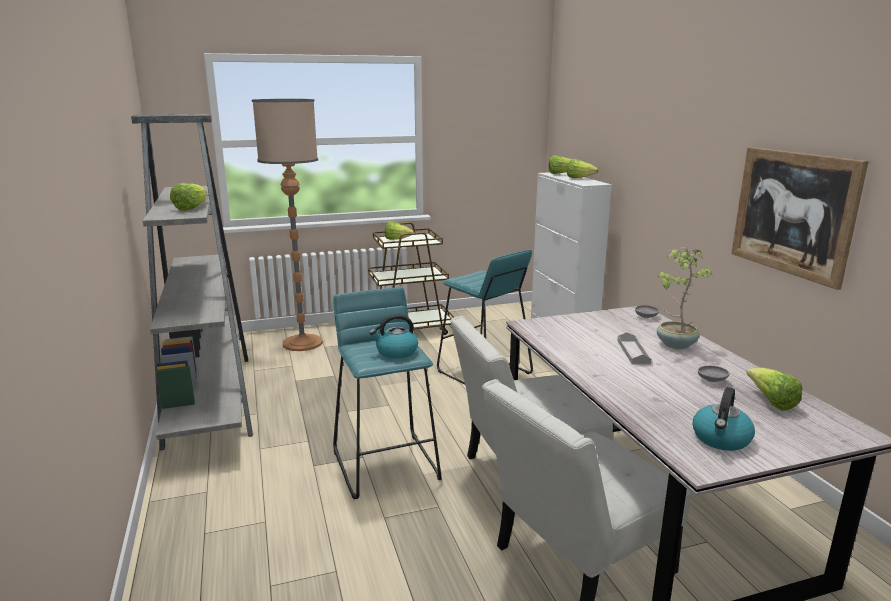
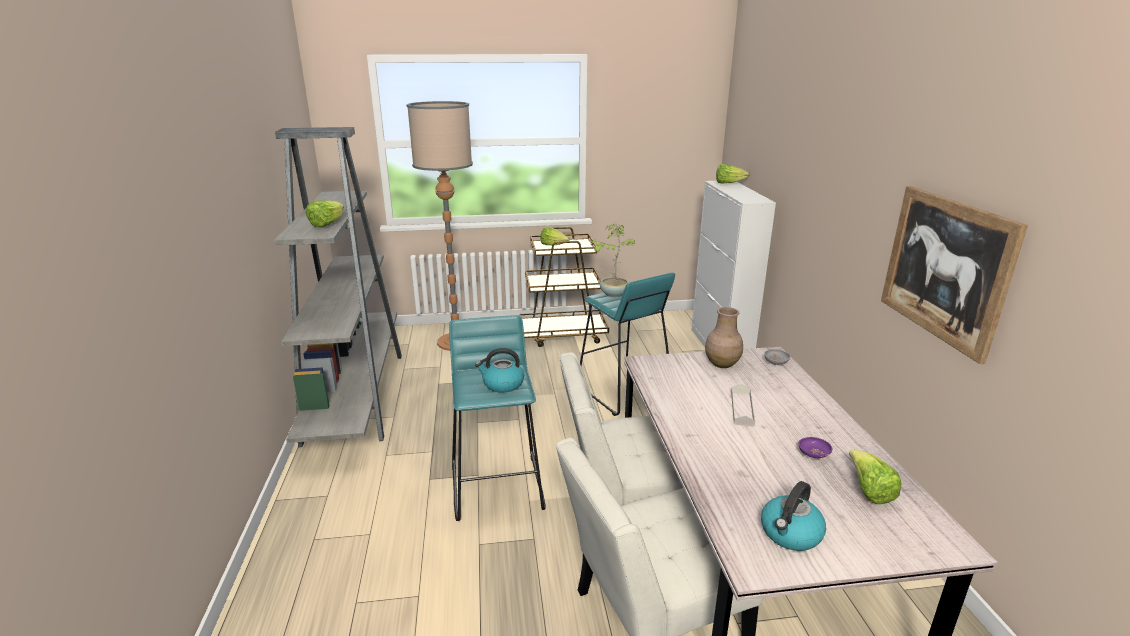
camera: 10 degrees right, 5 degrees up
lettuce [567,159,599,178] -> none
potted plant [657,247,713,349] -> potted plant moved to [591,222,635,297]
grey bowl [698,365,729,382] -> purple bowl [798,437,832,458]
none -> brown vase [705,307,743,368]

